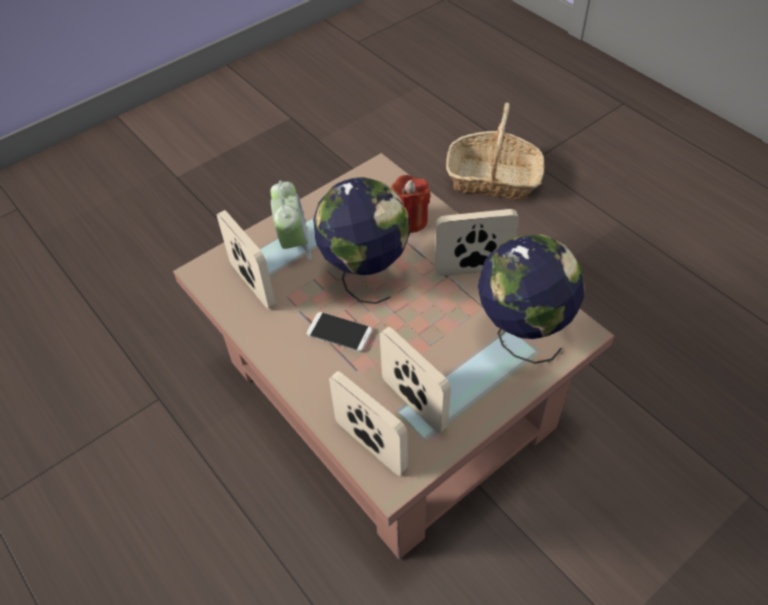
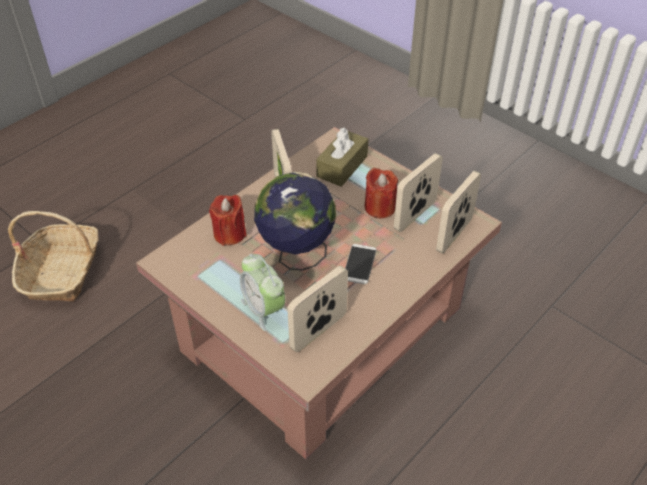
camera: 100 degrees left, 5 degrees down
alarm clock [271,180,311,260] -> alarm clock turned 105 degrees counterclockwise [240,254,285,331]
globe [478,235,585,364] -> brown tissue box [316,127,368,187]
none -> red candle [365,168,398,218]

